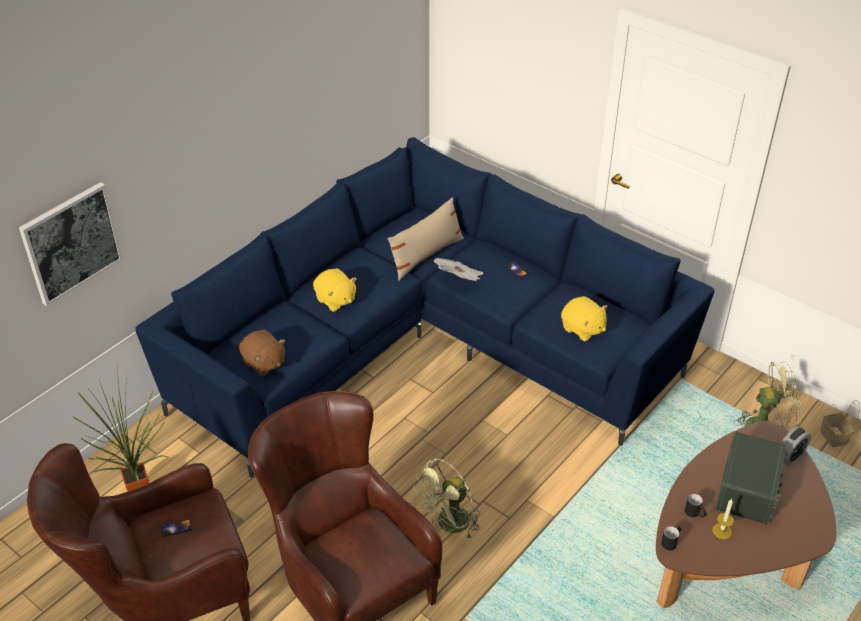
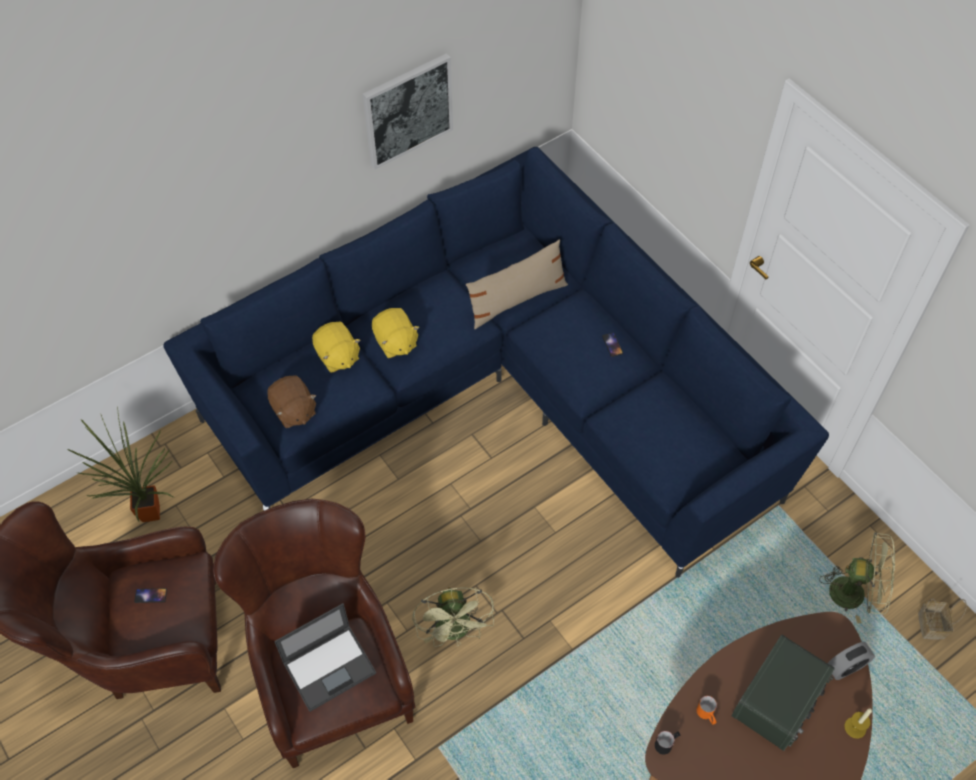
camera: 15 degrees right, 15 degrees up
picture [19,182,123,306] -> picture moved to [363,53,453,170]
green fan [413,458,480,538] -> green fan turned 75 degrees counterclockwise [412,587,494,647]
newspaper [434,258,484,281] -> none
yellow plush toy [561,296,607,341] -> yellow plush toy moved to [312,322,360,373]
black mug [685,494,706,518] -> orange mug [697,696,717,725]
candle [712,499,734,539] -> candle moved to [844,708,872,739]
none -> laptop [274,603,376,712]

